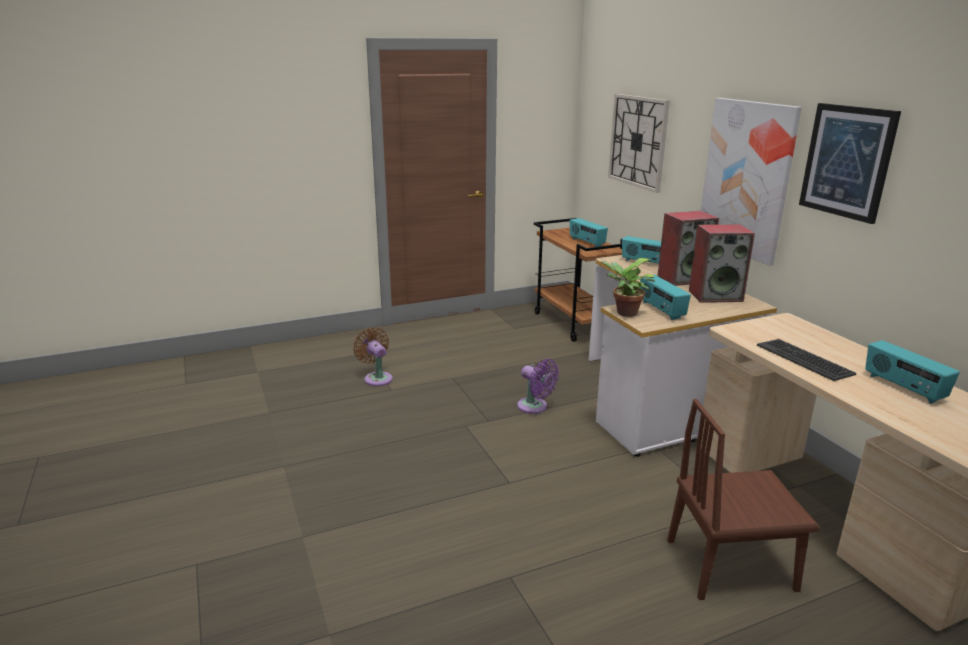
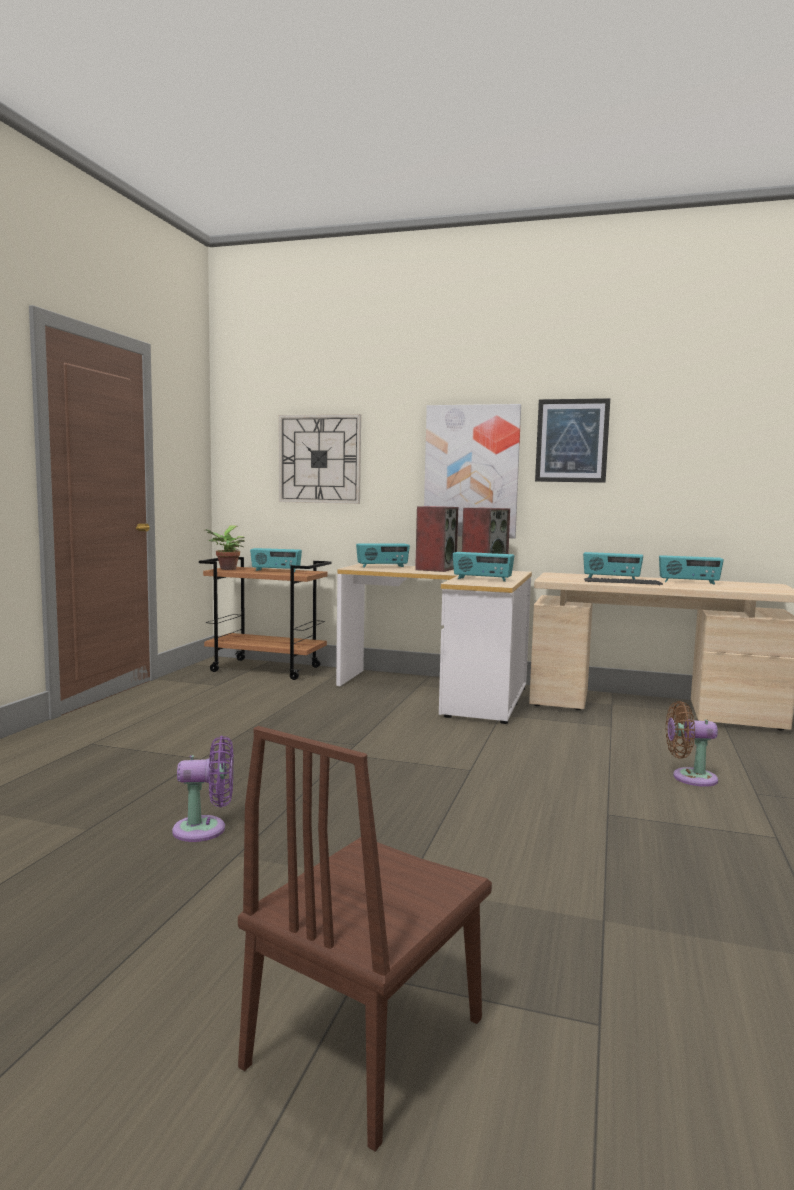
camera: 50 degrees left, 15 degrees down
brown fan [353,327,393,386] -> brown fan moved to [666,701,718,787]
purple fan [517,359,559,414] -> purple fan moved to [172,736,234,842]
potted plant [602,258,655,317] -> potted plant moved to [203,526,245,570]
brown chair [667,399,820,600] -> brown chair moved to [238,726,492,1151]
none -> radio [583,552,643,579]

